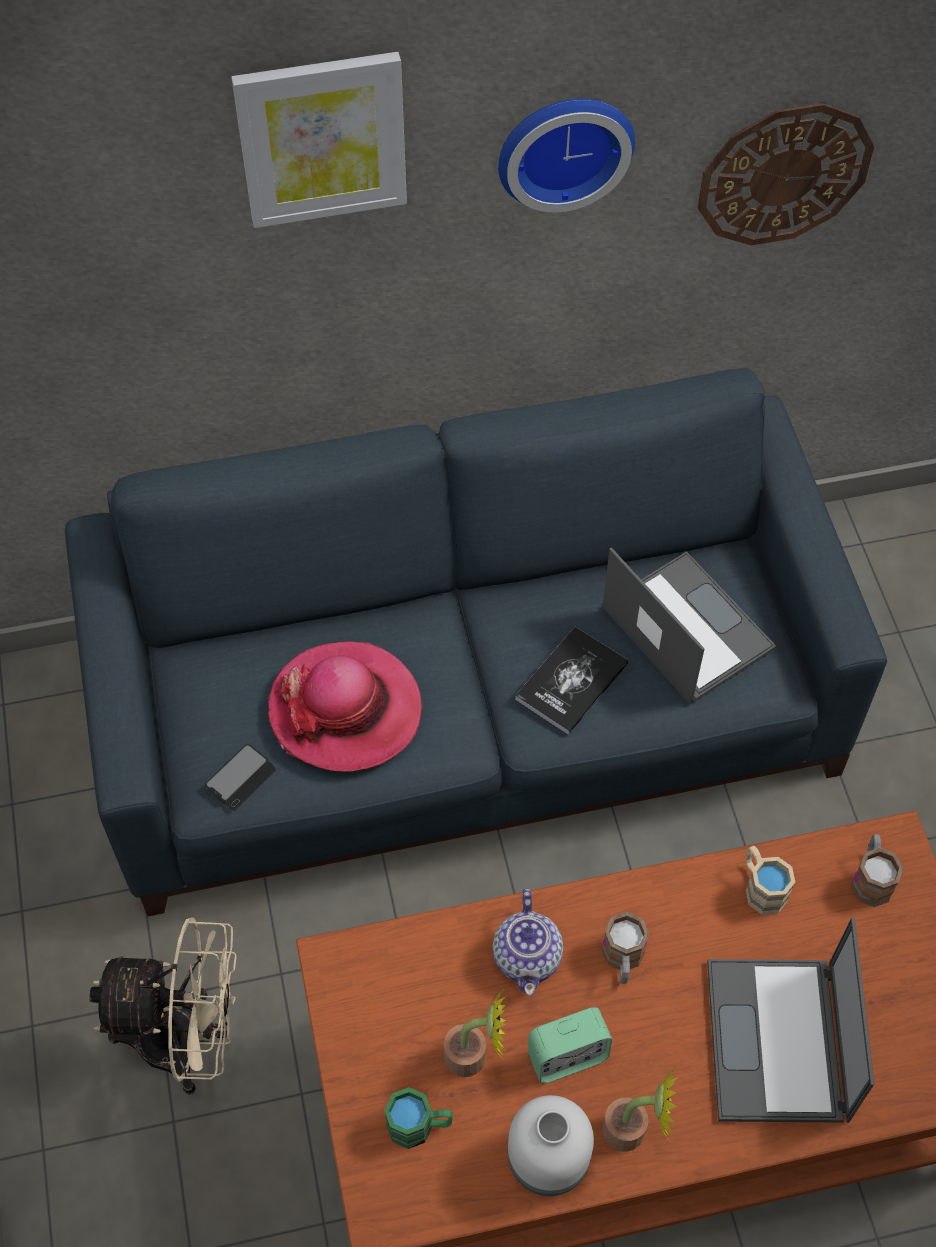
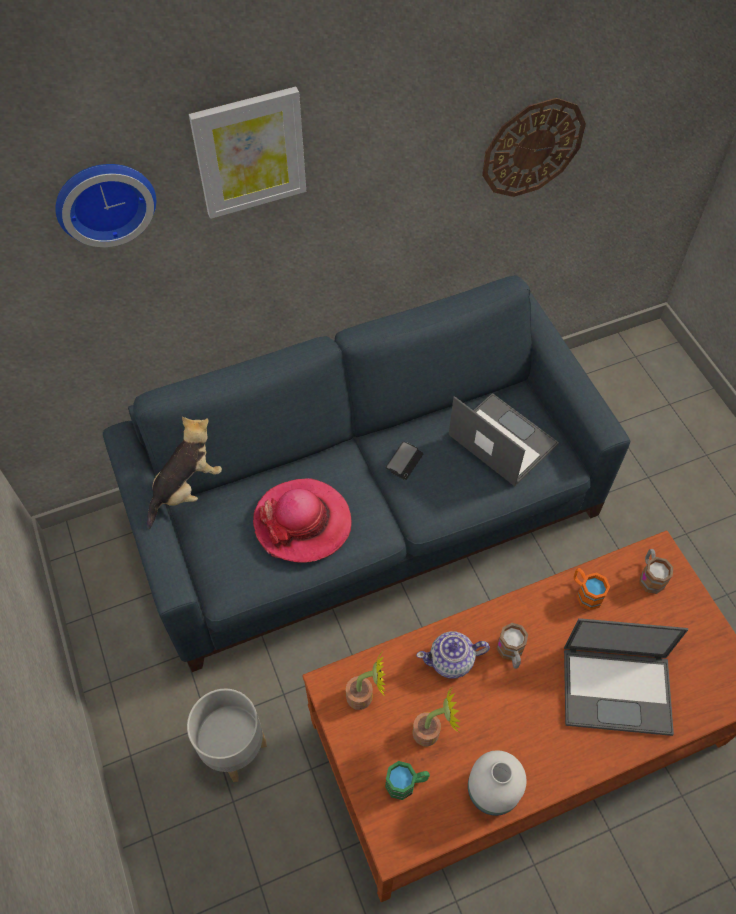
camera: 10 degrees left, 0 degrees up
beige fan [89,917,237,1095] -> grey planter [187,689,267,782]
phone [205,744,276,811] -> phone moved to [386,442,423,480]
teapot [492,889,564,996] -> teapot turned 90 degrees clockwise [416,631,490,679]
wall clock [498,99,635,212] -> wall clock moved to [55,164,156,247]
book [515,627,629,735] -> none
alarm clock [528,1007,612,1083] -> none
potted plant [602,1067,679,1152] -> potted plant moved to [346,653,386,710]
laptop [707,917,874,1123] -> laptop turned 75 degrees counterclockwise [564,618,688,736]
beige mug [746,846,795,915] -> orange mug [574,568,610,610]
none -> plush toy [147,417,222,529]

